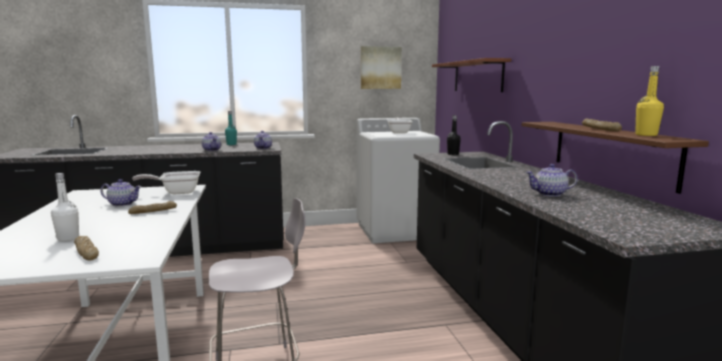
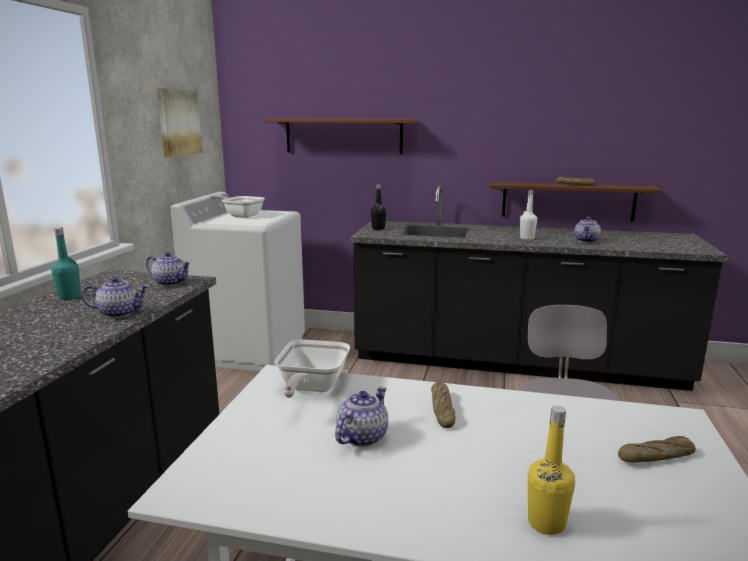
camera: 65 degrees left, 5 degrees up
white bottle [51,173,79,241] -> white bottle moved to [520,190,537,240]
yellow bottle [635,66,664,136] -> yellow bottle moved to [528,406,575,535]

